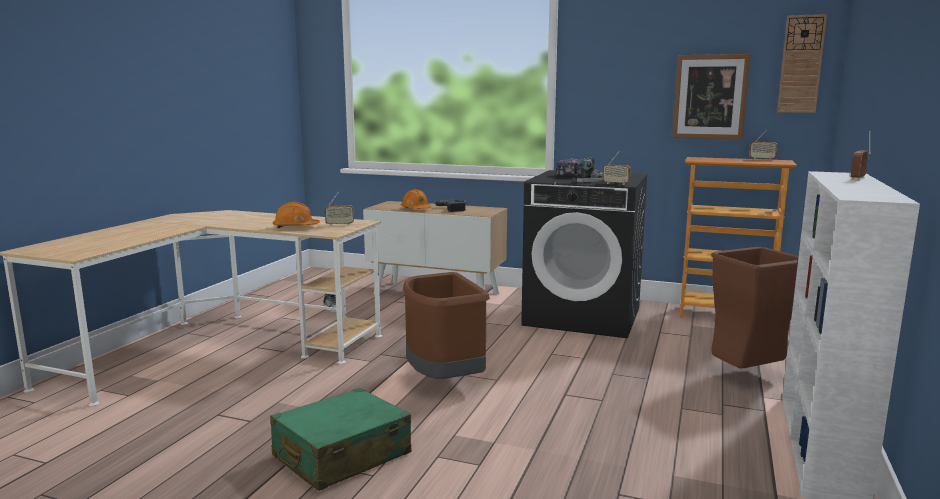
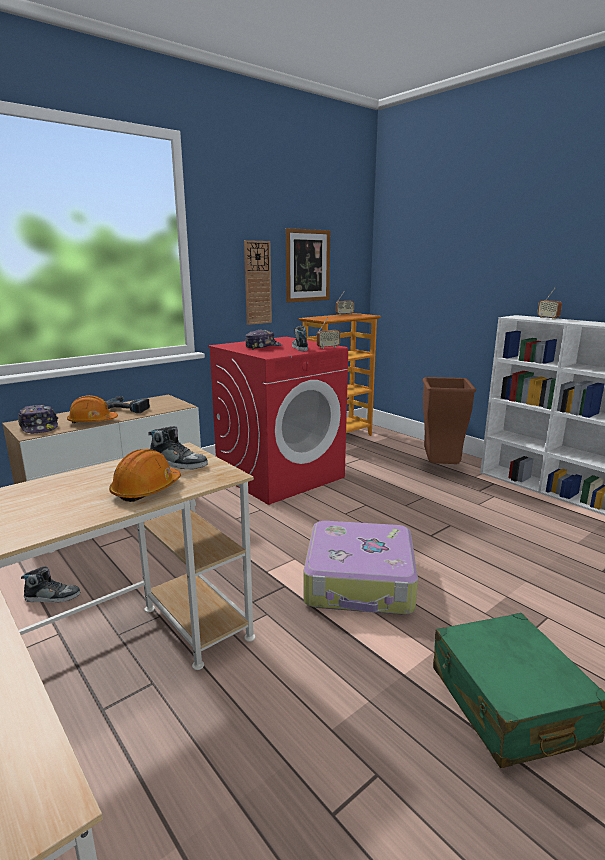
camera: 60 degrees left, 5 degrees up
radio [325,191,354,226] -> shoe [148,426,208,469]
brown trash can [403,272,490,379] -> suitcase [304,521,418,615]
black washing machine [521,170,648,338] -> red washing machine [208,337,348,505]
wall clock [777,14,827,113] -> wall clock moved to [244,240,272,325]
none -> cap [18,404,58,433]

